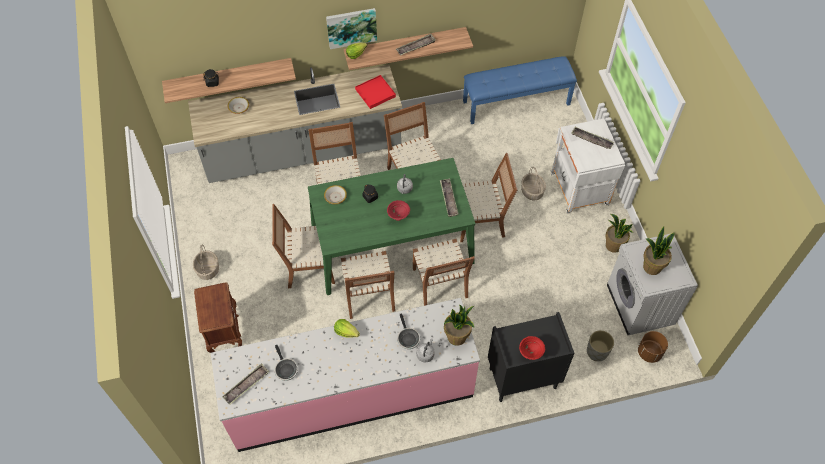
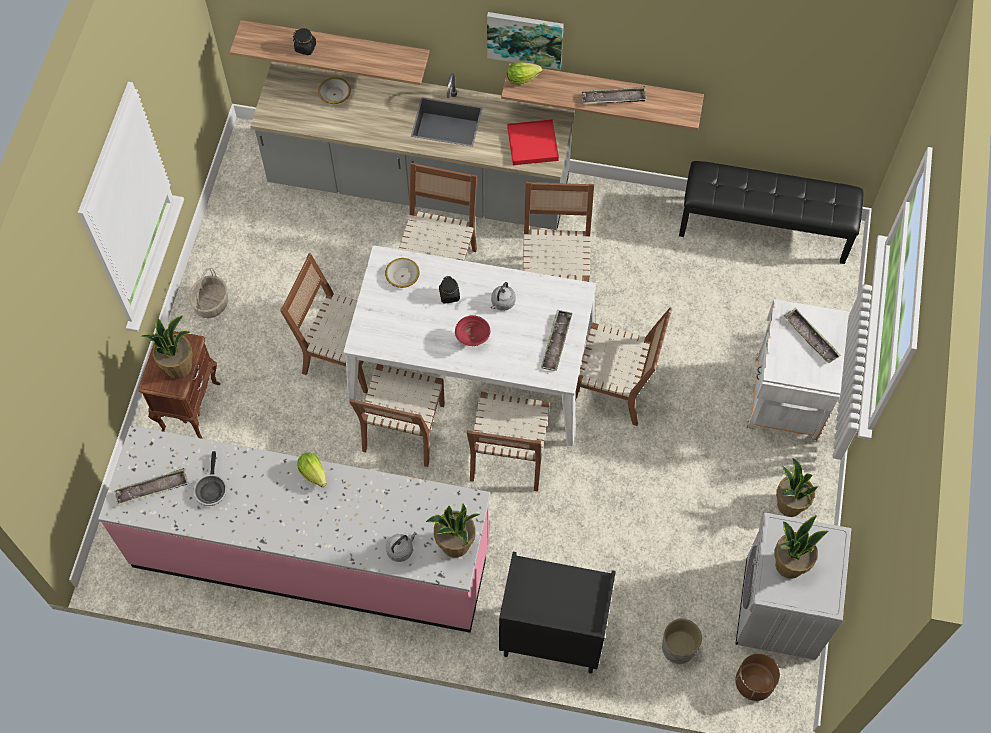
camera: 25 degrees right, 5 degrees up
green dining table [308,158,475,295] -> white dining table [344,245,596,446]
frying pan [397,313,420,349] -> none
blue bench [463,56,577,124] -> black bench [679,161,863,264]
red bowl [519,336,545,360] -> none
basket [521,167,546,200] -> none
none -> potted plant [141,316,193,379]

